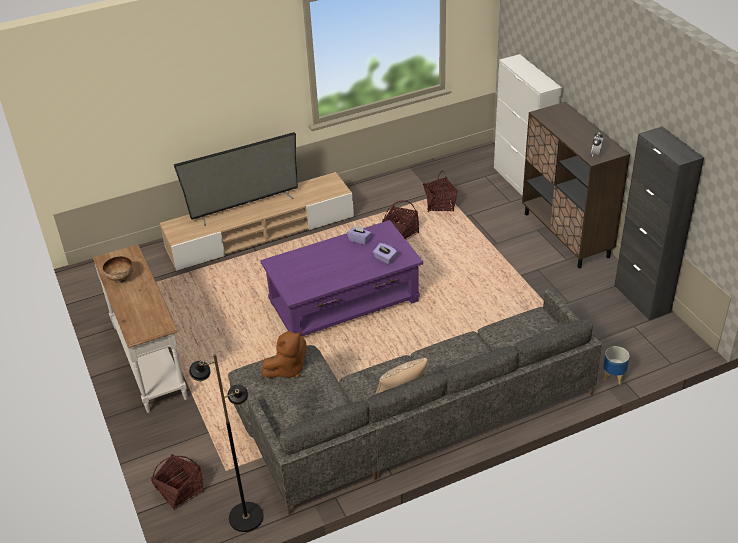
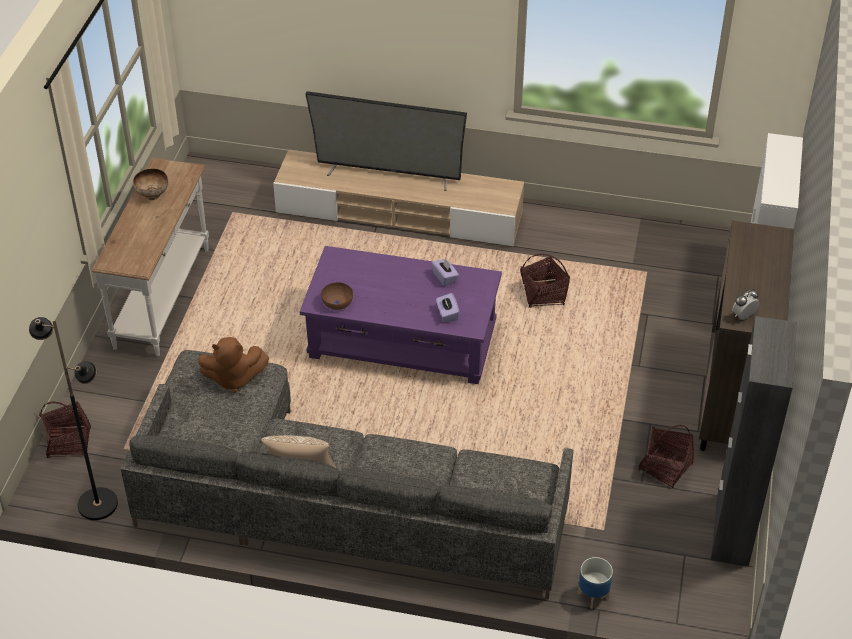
camera: 35 degrees right, 5 degrees up
basket [423,170,458,213] -> basket moved to [639,425,694,488]
none -> brown bowl [321,282,353,310]

